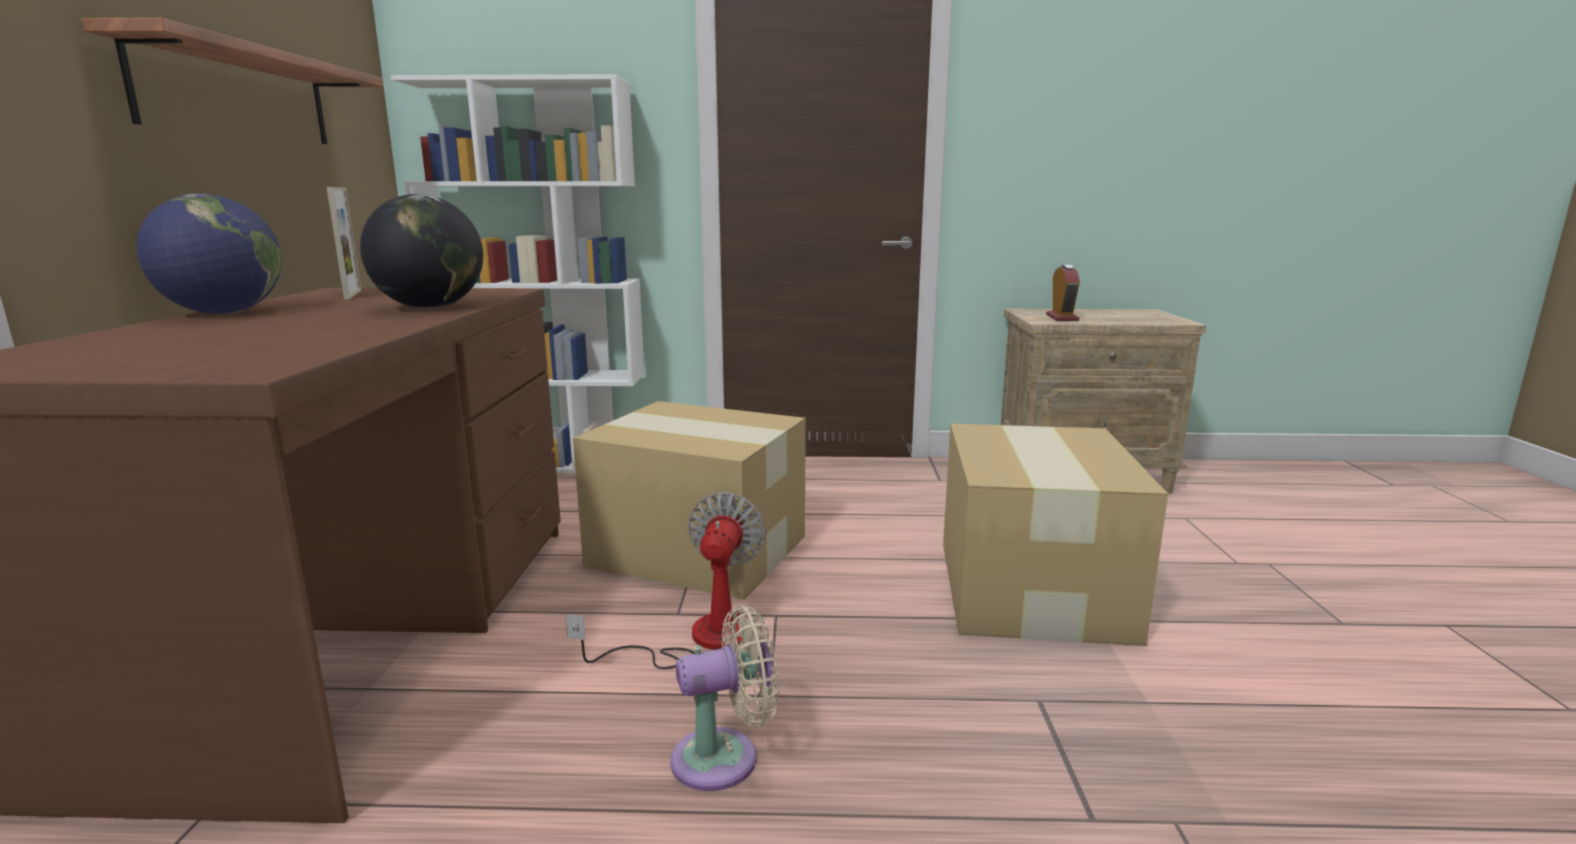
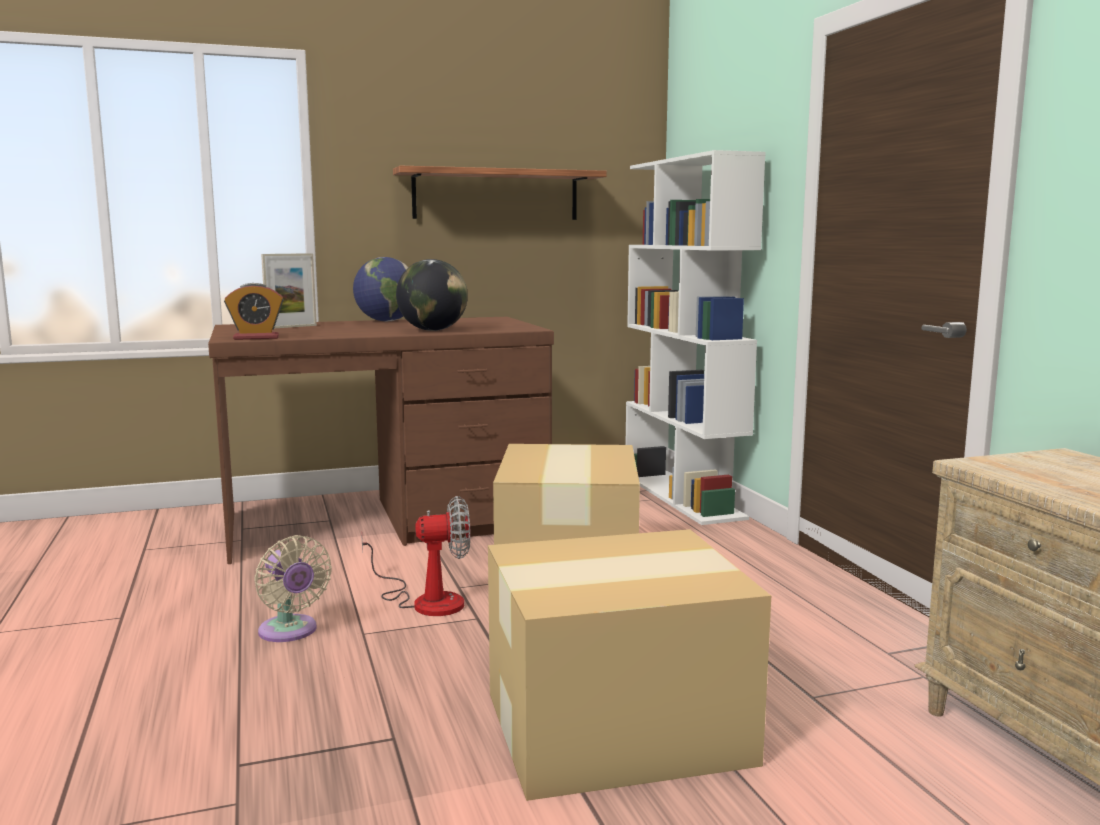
camera: 70 degrees right, 5 degrees down
picture frame [327,187,362,299] -> picture frame moved to [261,253,317,329]
alarm clock [1046,265,1080,321] -> alarm clock moved to [224,283,283,340]

